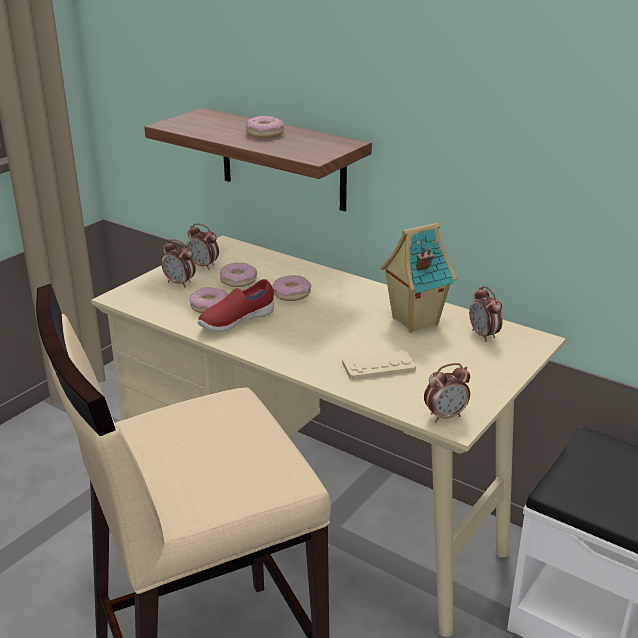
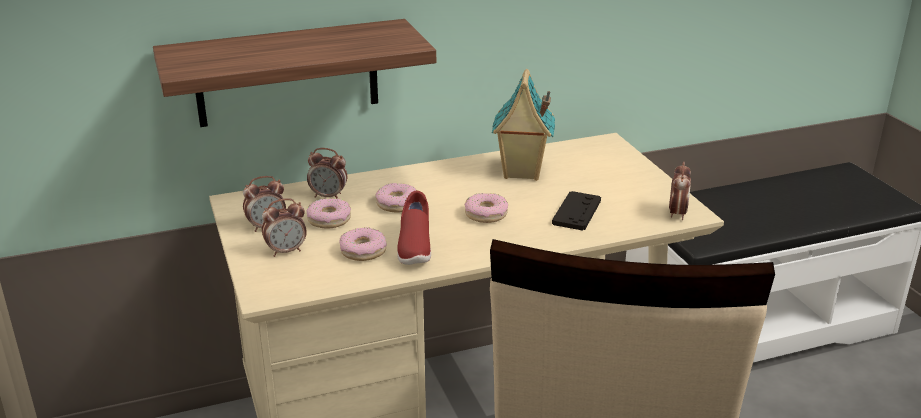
camera: 55 degrees left, 0 degrees up
donut [246,116,284,138] -> donut moved to [464,193,508,223]
beige game controller [342,350,416,380] -> black game controller [552,191,601,231]
alarm clock [469,286,503,342] -> alarm clock moved to [307,148,347,199]

